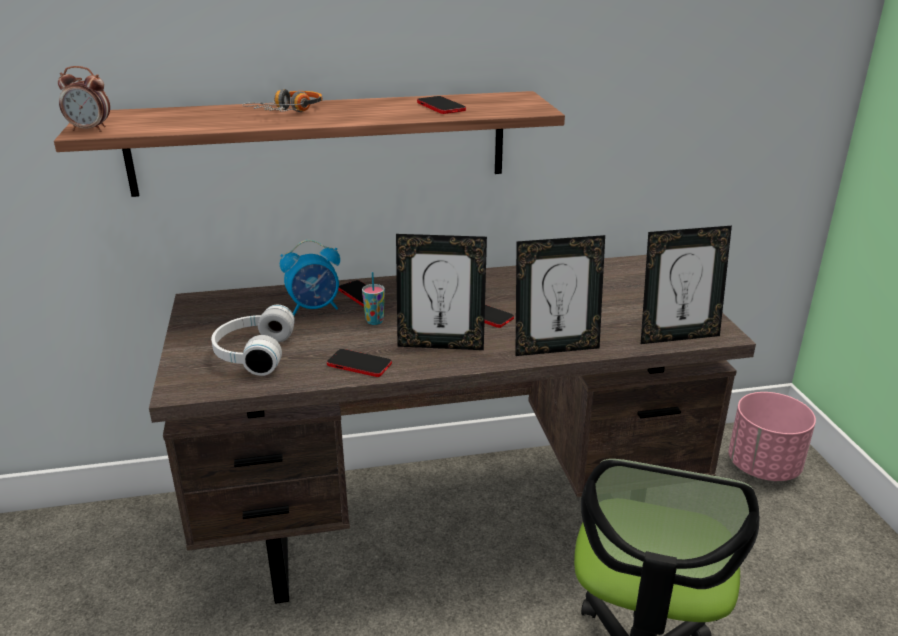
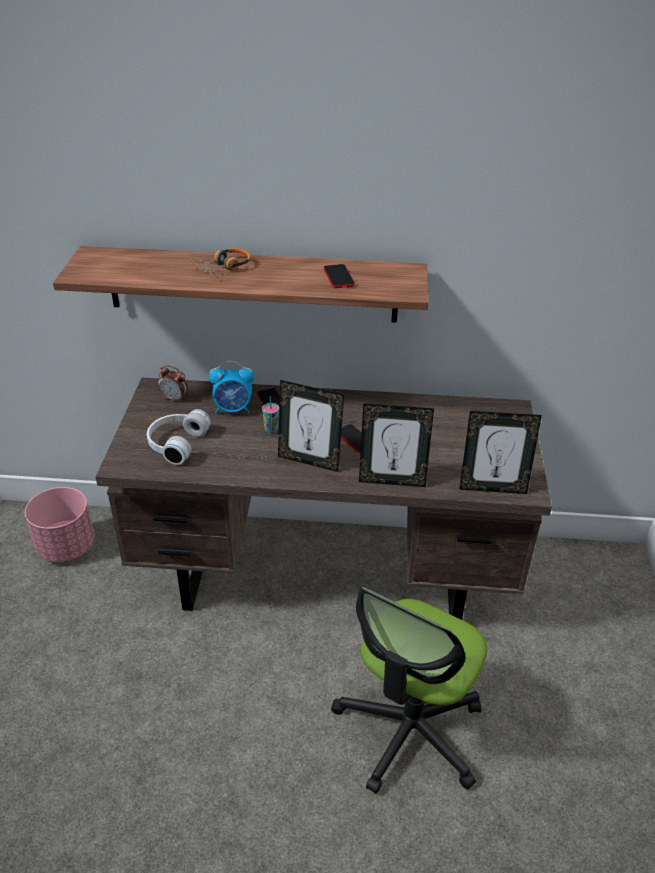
camera: 15 degrees right, 10 degrees up
alarm clock [58,66,110,132] -> alarm clock moved to [158,365,188,403]
phone [327,349,392,377] -> none
pink planter [729,392,816,481] -> pink planter moved to [25,487,95,562]

